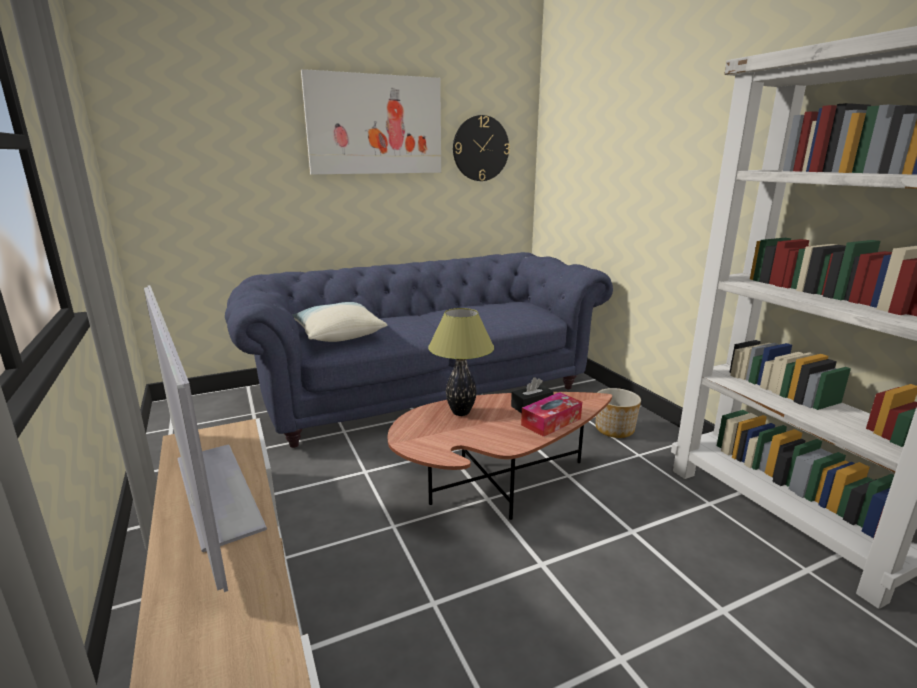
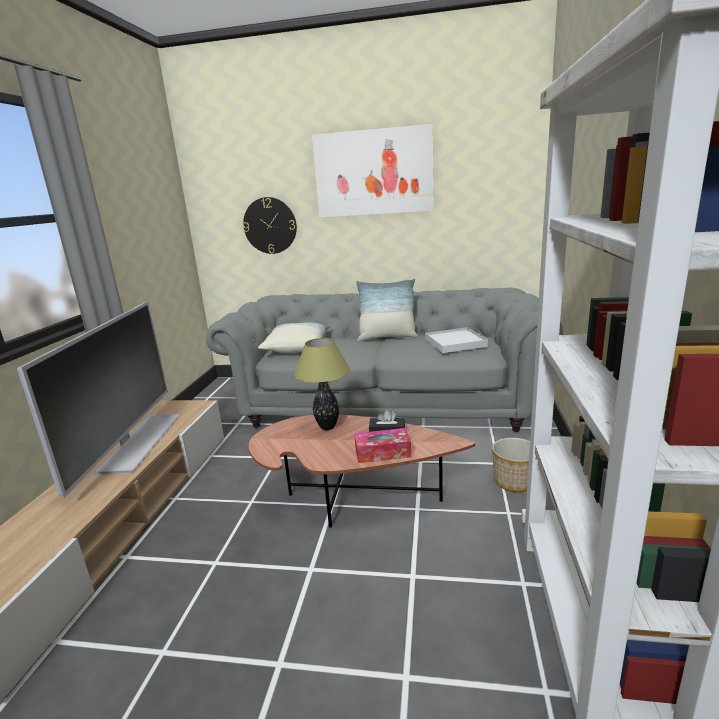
camera: 35 degrees right, 0 degrees up
blue sofa [225,252,613,448] -> grey sofa [206,287,563,432]
wall clock [453,115,510,181] -> wall clock moved to [243,197,297,254]
none -> pillow [356,279,418,341]
none -> white tray [425,327,488,353]

